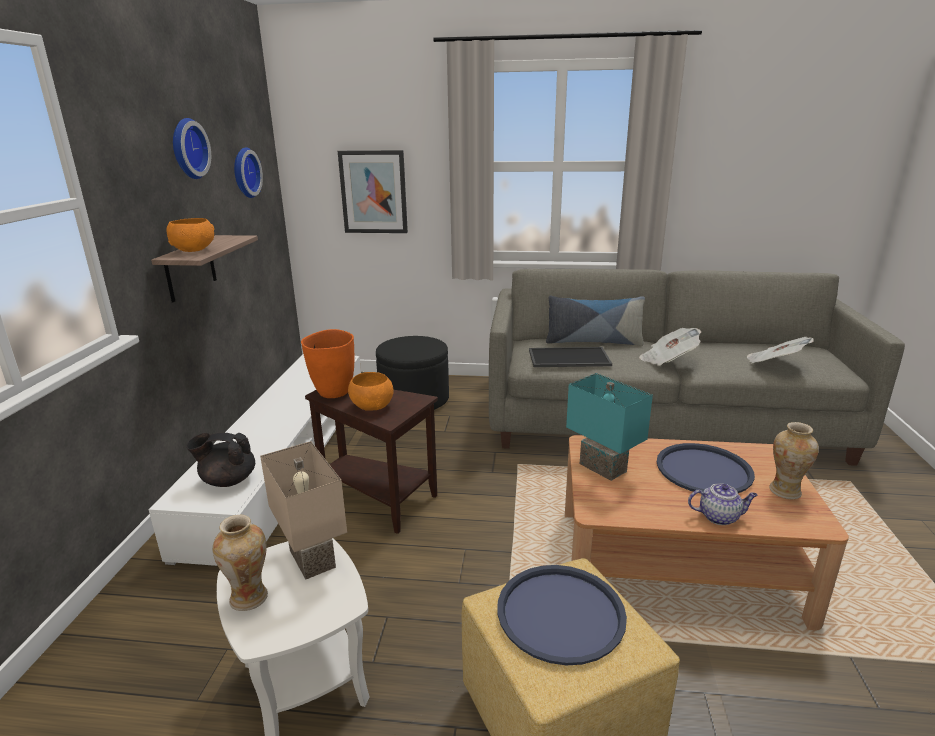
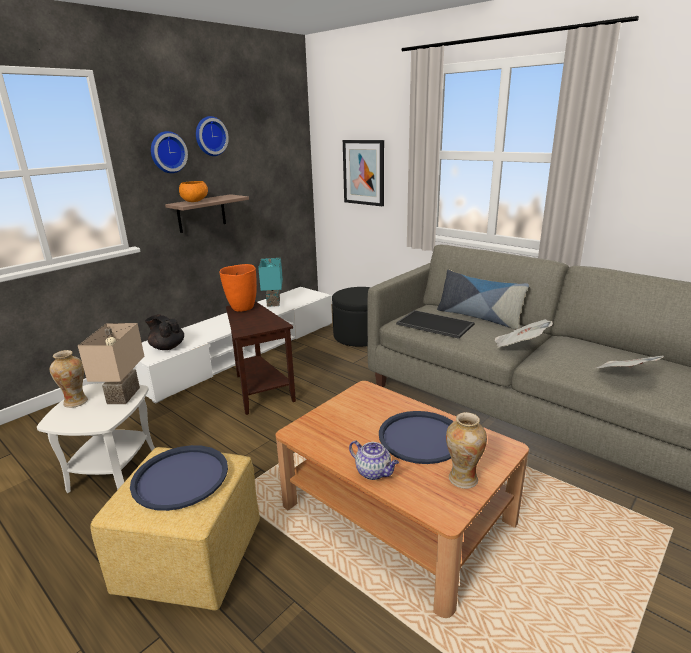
camera: 35 degrees right, 0 degrees up
wall clock [234,147,263,198] -> wall clock moved to [151,131,188,173]
orange bowl [348,372,394,411] -> none
turquoise table lamp [566,373,653,481] -> turquoise table lamp moved to [258,258,283,307]

